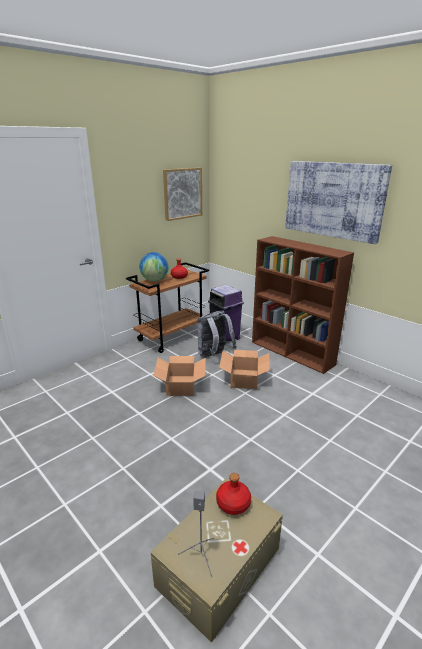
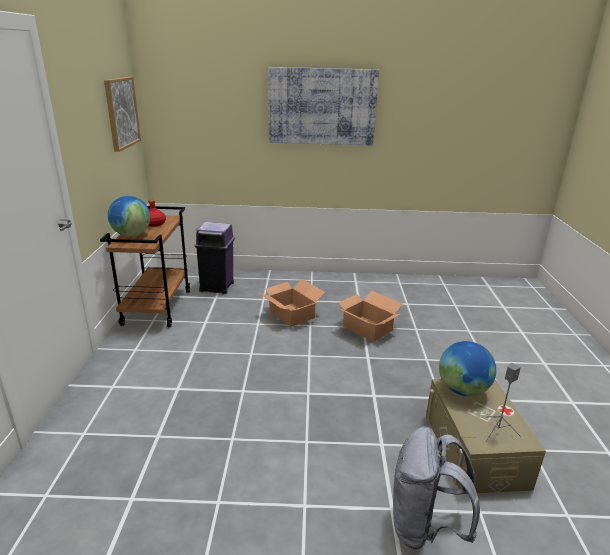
camera: 45 degrees left, 0 degrees up
cardboard box [153,356,206,396] -> cardboard box moved to [338,291,402,342]
grey backpack [198,311,237,357] -> grey backpack moved to [393,426,480,550]
red bottle [216,473,251,515] -> globe [439,341,496,396]
brown bookcase [252,236,354,374] -> none

